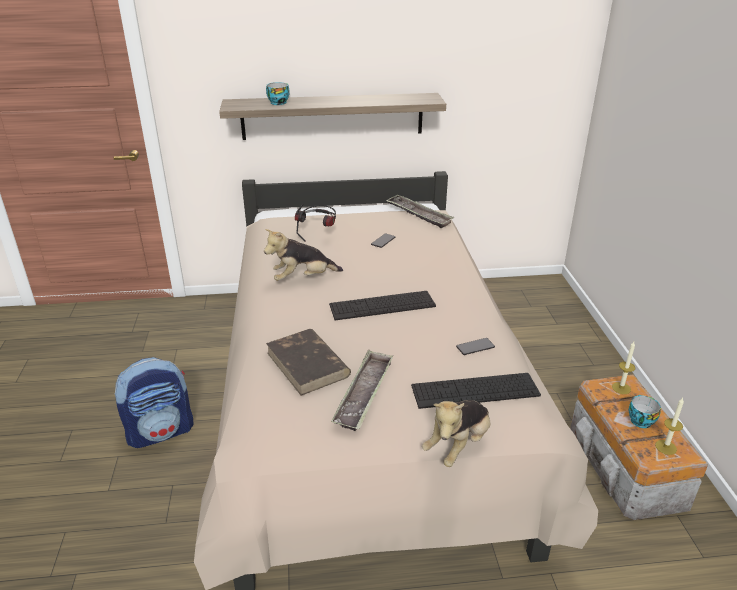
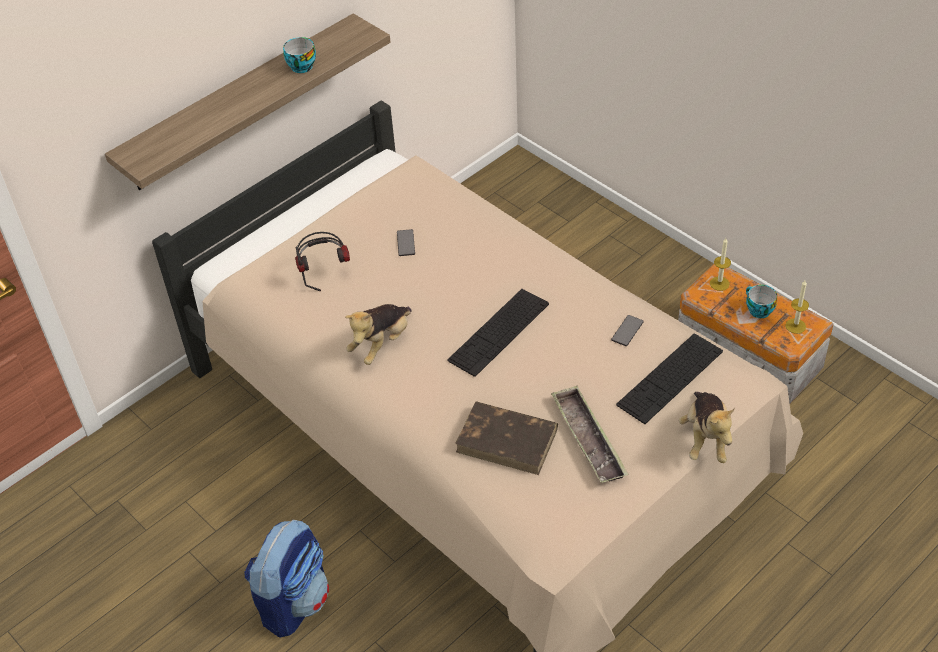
camera: 35 degrees left, 15 degrees up
cup [266,82,289,105] -> cup moved to [283,37,316,73]
tray [386,194,454,228] -> none

